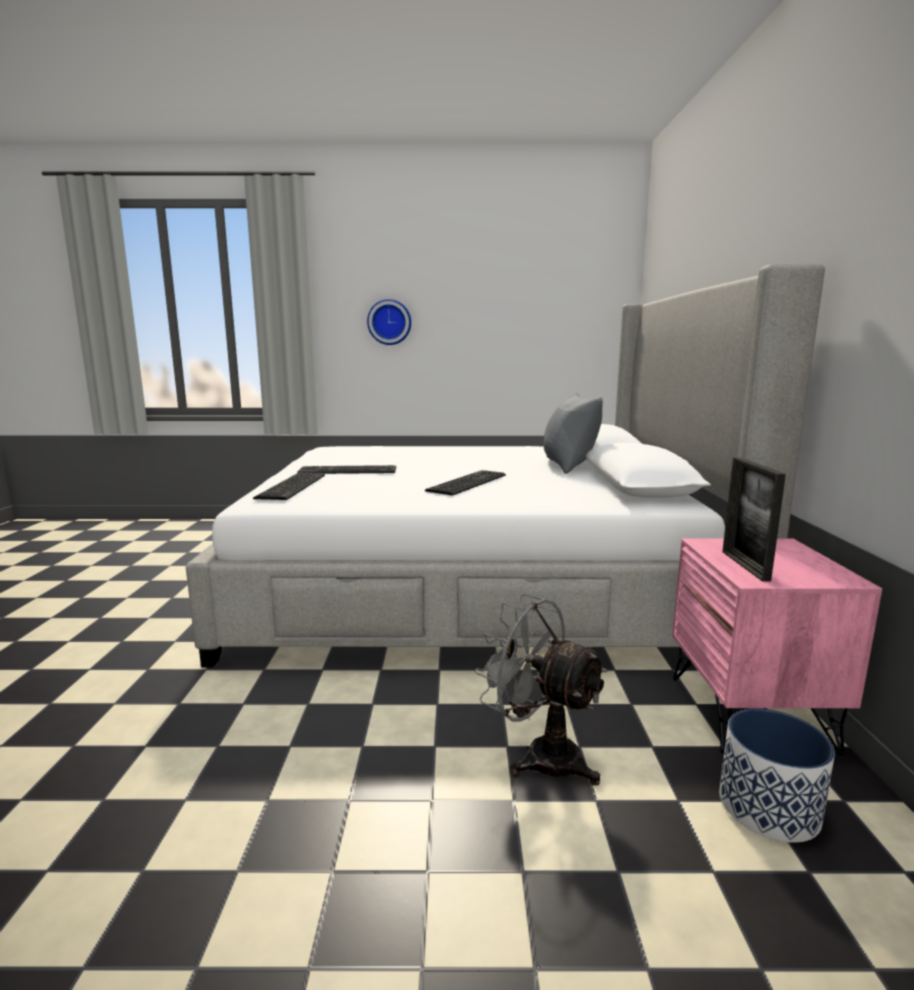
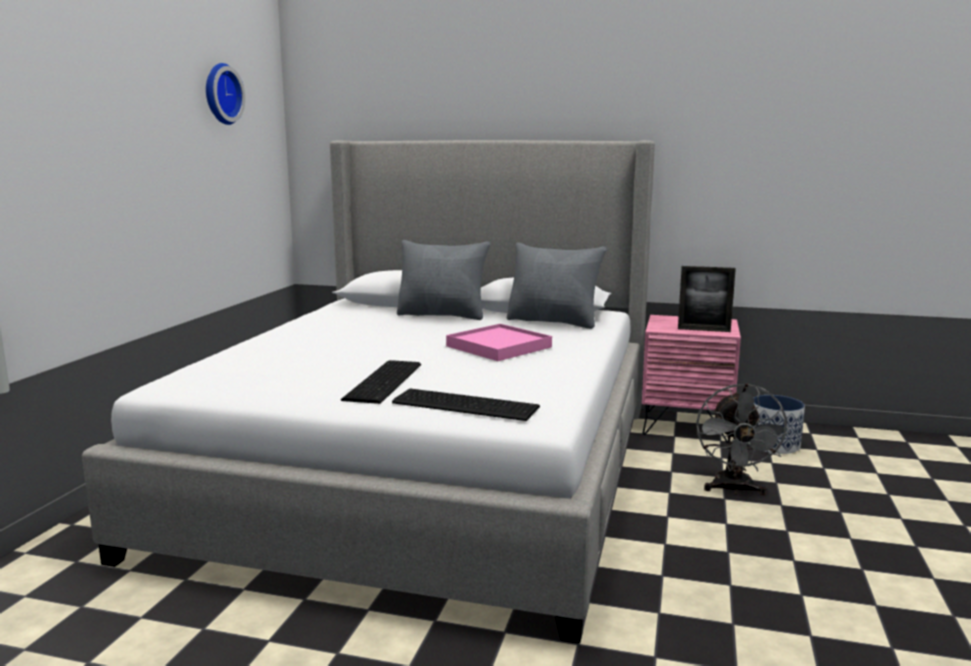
camera: 75 degrees left, 0 degrees up
wall clock [367,299,411,345] -> wall clock moved to [206,63,245,125]
keyboard [425,470,506,496] -> pink tray [446,324,552,361]
grey fan [474,594,608,785] -> grey fan turned 45 degrees counterclockwise [696,383,791,495]
none -> grey pillow [507,242,607,329]

